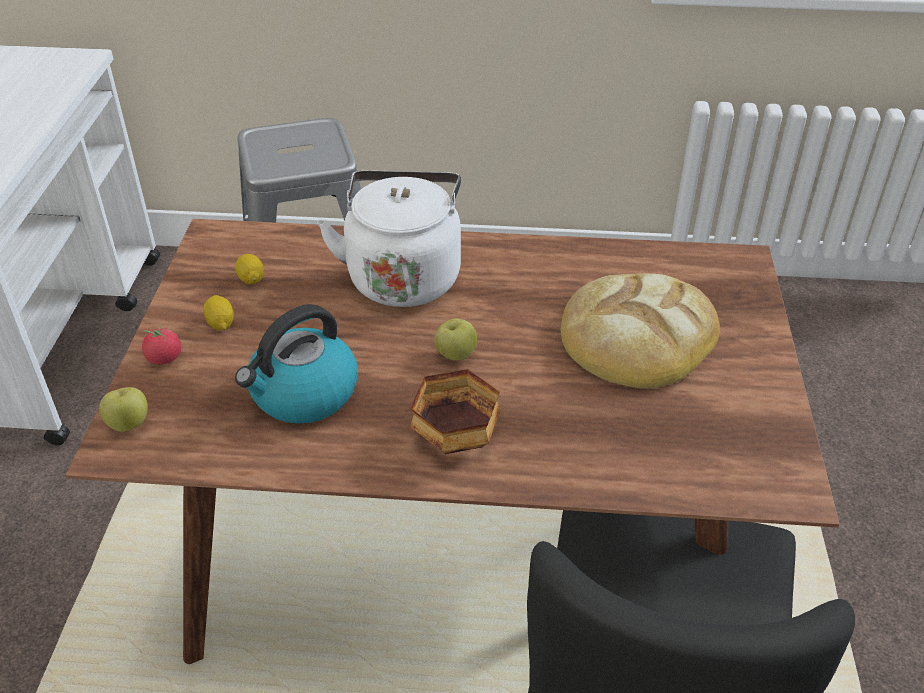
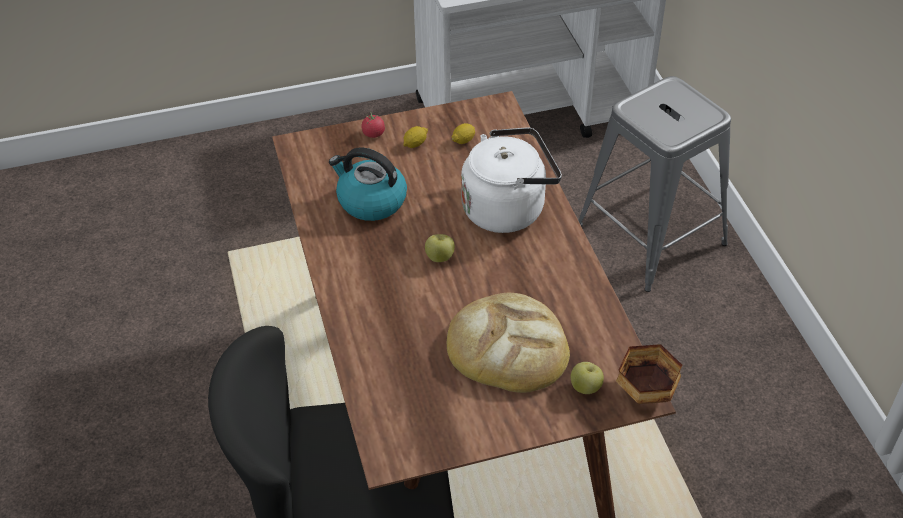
camera: 70 degrees right, 5 degrees up
apple [99,387,148,432] -> apple moved to [571,362,604,394]
bowl [410,369,500,454] -> bowl moved to [616,344,682,404]

